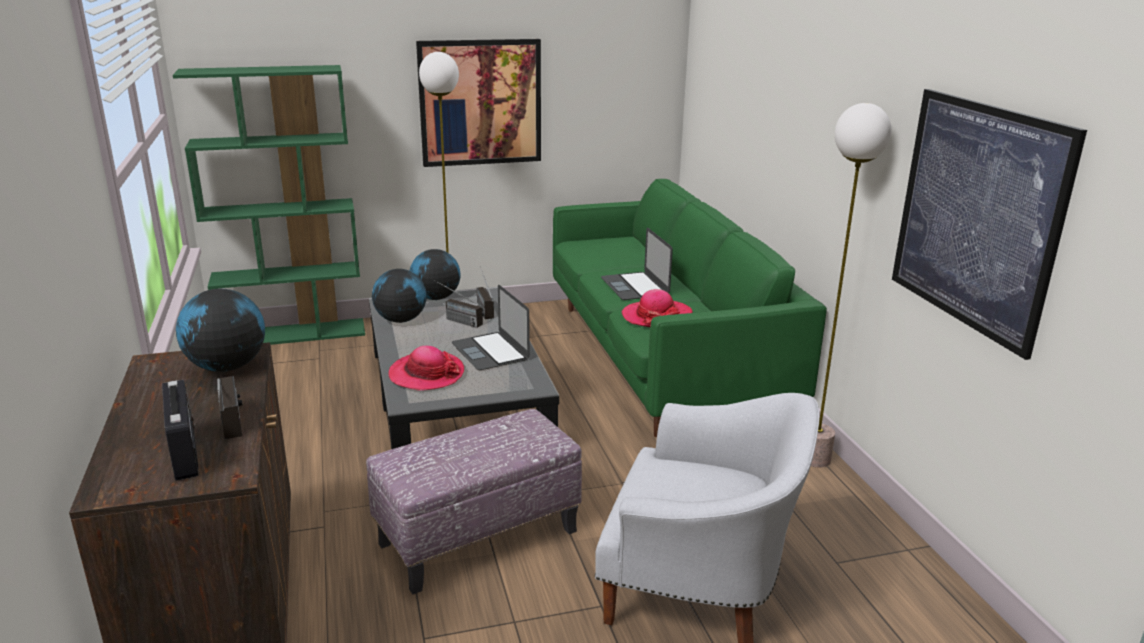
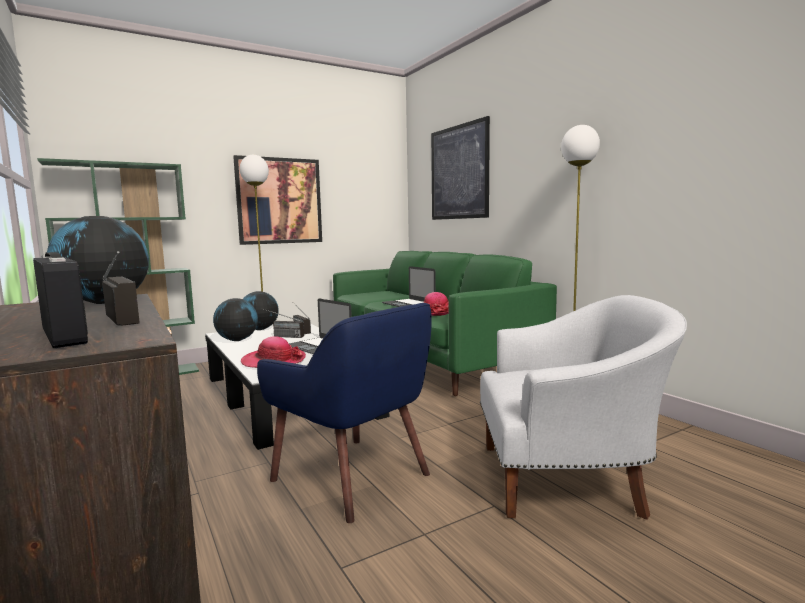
camera: 15 degrees left, 15 degrees down
ottoman [366,409,582,594] -> blue armchair [257,303,432,523]
picture [892,89,1087,360] -> picture moved to [431,116,490,220]

